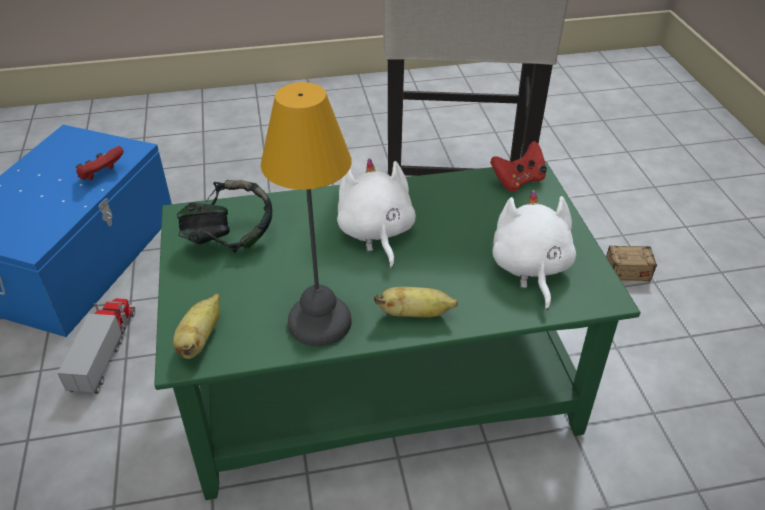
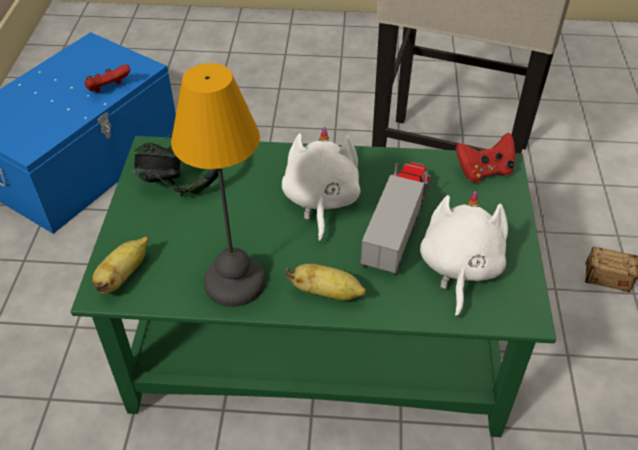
camera: 15 degrees right, 5 degrees up
toy truck [58,298,135,394] -> toy truck moved to [360,162,431,275]

